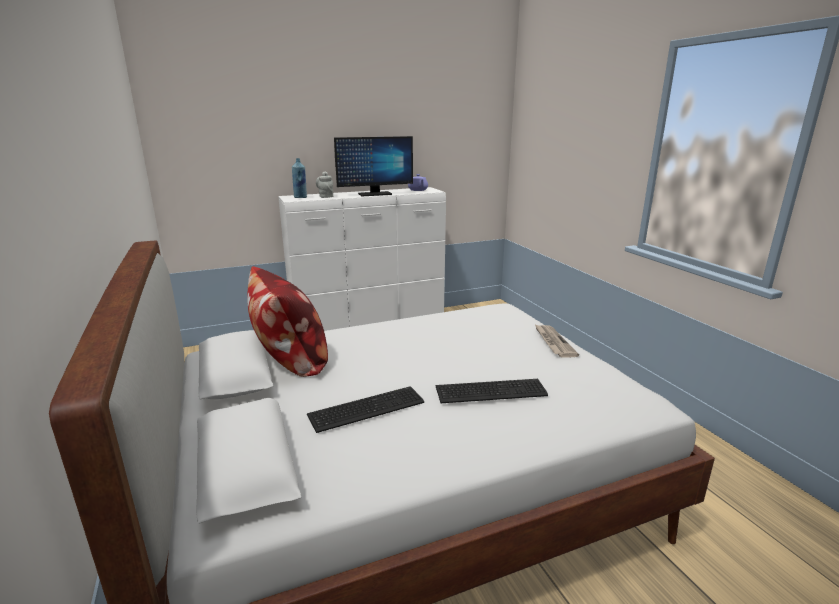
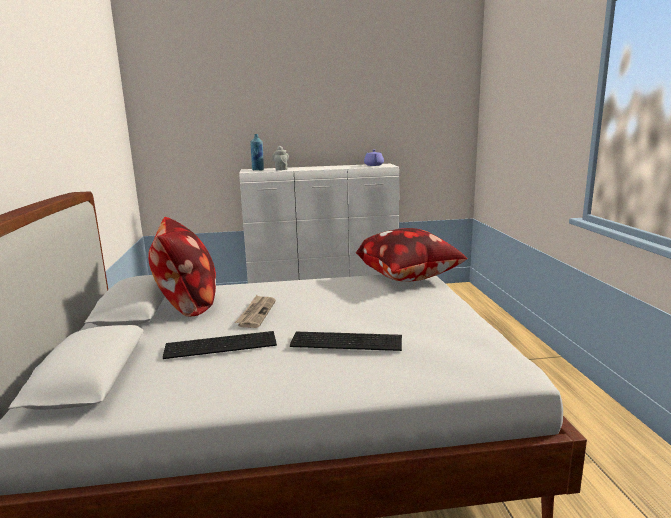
camera: 15 degrees right, 5 degrees down
monitor [334,136,413,196] -> none
newspaper [535,325,579,358] -> newspaper moved to [235,295,276,328]
none -> pillow [356,228,467,282]

